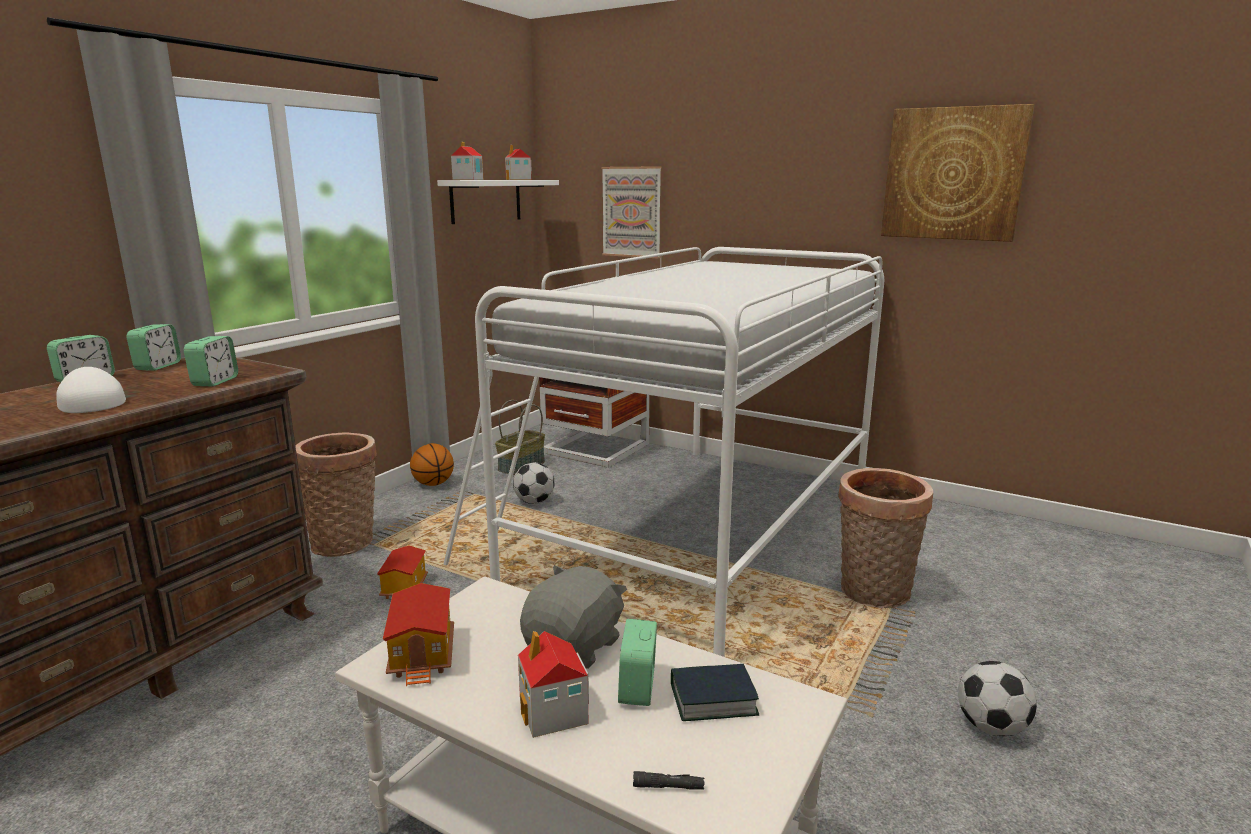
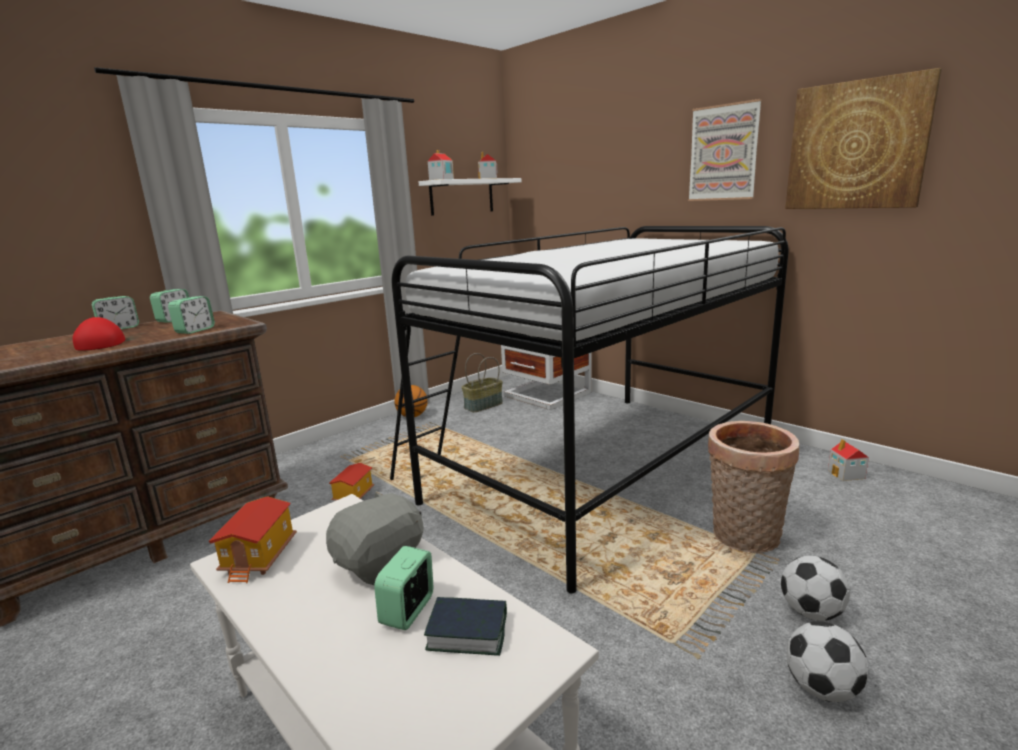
camera: 15 degrees right, 0 degrees up
white cap [56,367,126,413] -> red cap [73,317,125,351]
basket [295,432,377,557] -> none
white bed [444,247,884,657] -> black bed [390,226,789,594]
football [513,462,554,504] -> football moved to [781,556,850,621]
toy house [518,631,589,738] -> toy house moved to [828,439,869,481]
picture [602,166,661,258] -> picture moved to [688,99,762,201]
black flashlight [633,771,704,790] -> none

